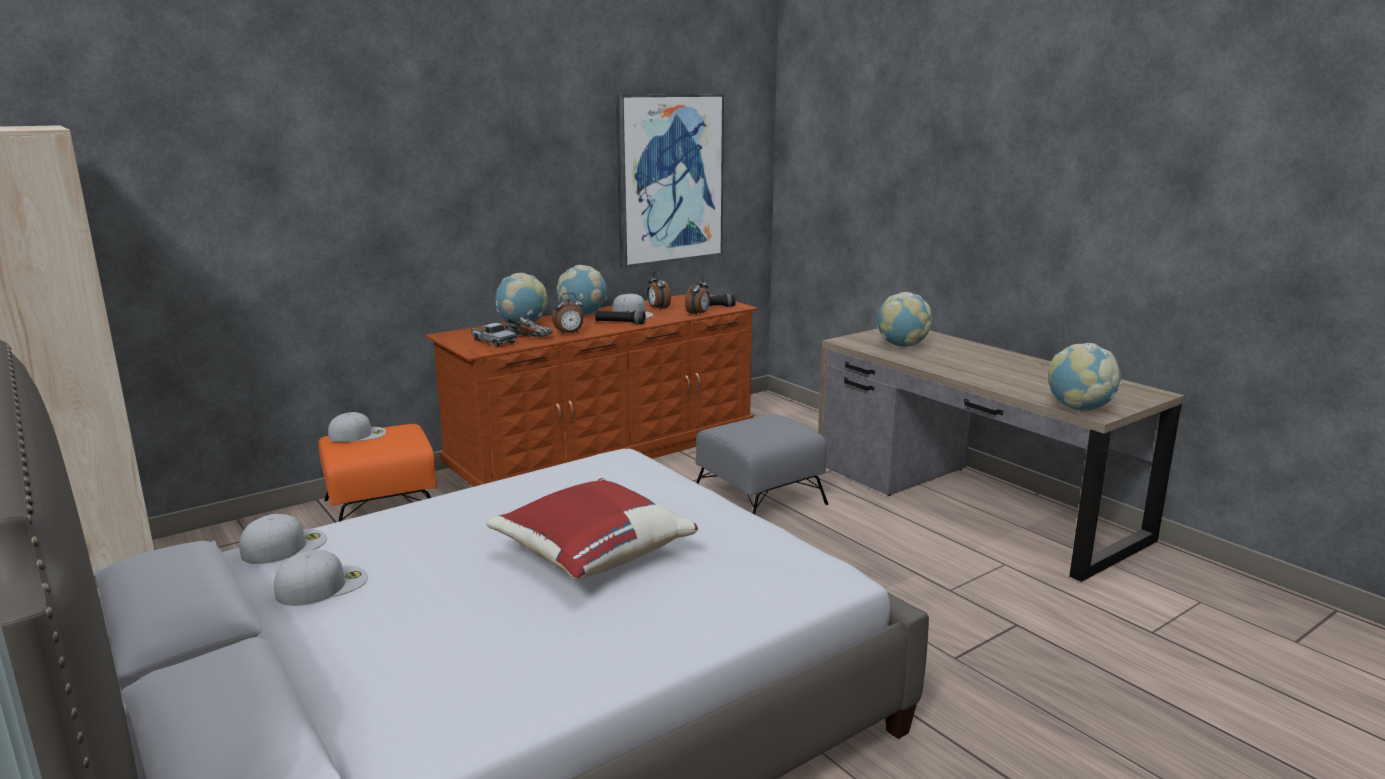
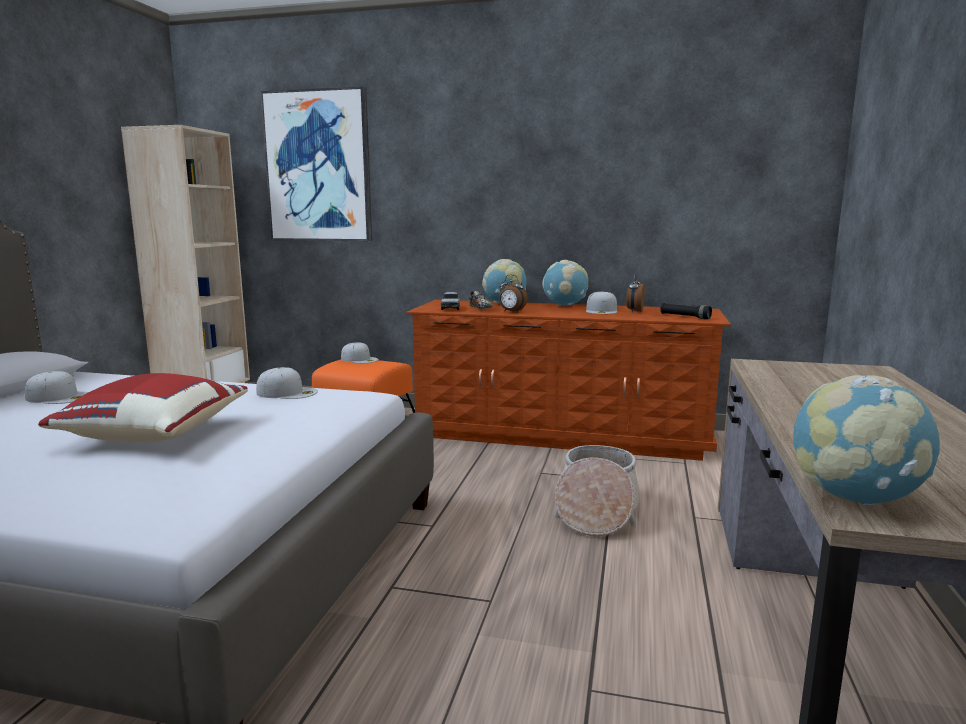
camera: 50 degrees right, 5 degrees down
white cap [239,514,327,564] -> white cap moved to [256,367,318,399]
black flashlight [595,310,646,324] -> none
picture [616,94,724,268] -> picture moved to [260,86,372,241]
alarm clock [685,276,710,316] -> none
grey ottoman [695,414,828,515] -> basket [554,445,640,536]
globe [877,292,932,347] -> none

